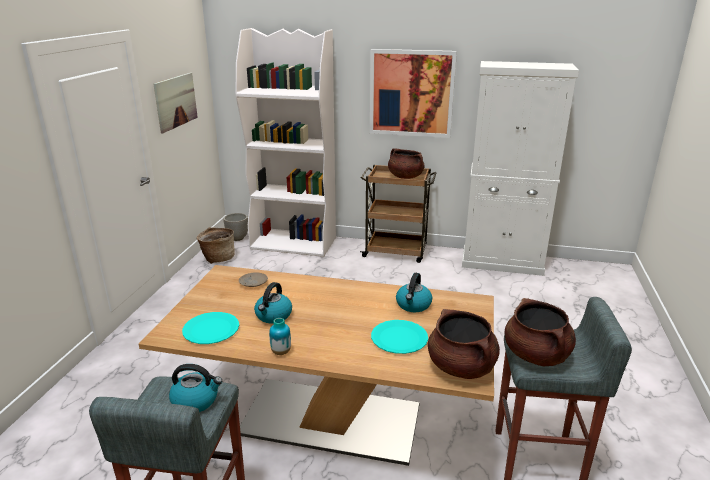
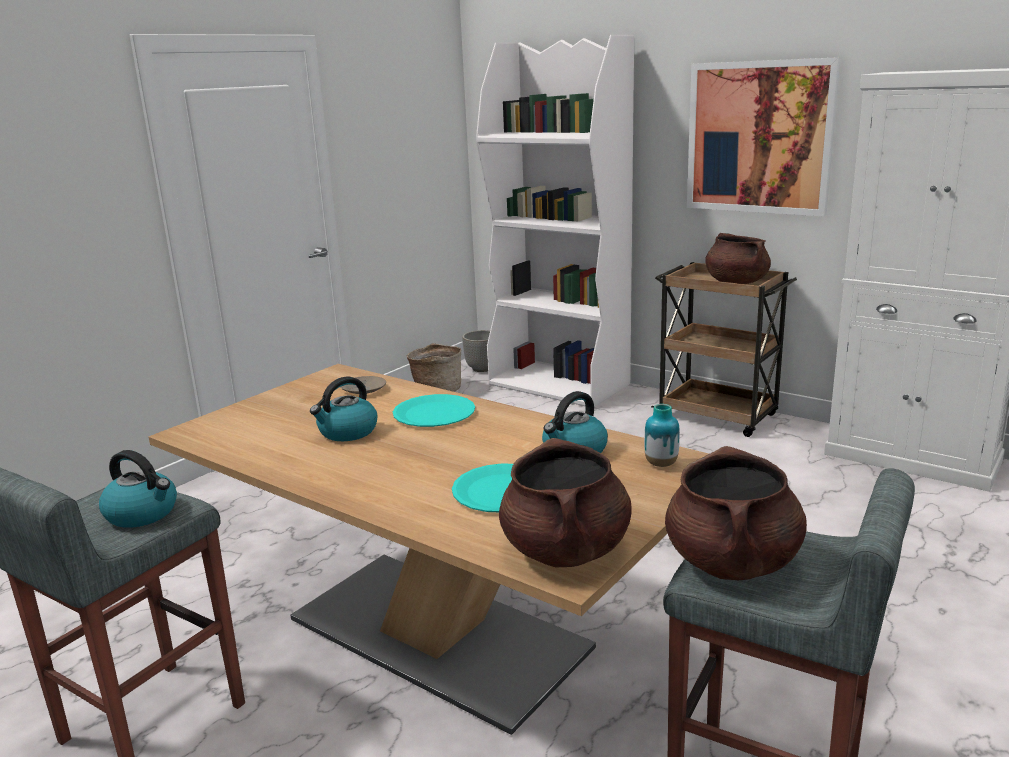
camera: 25 degrees right, 5 degrees down
picture [153,73,198,133] -> none
turquoise plate [182,312,239,344] -> turquoise plate moved to [393,394,475,427]
vase [269,318,291,355] -> vase moved to [644,404,680,467]

